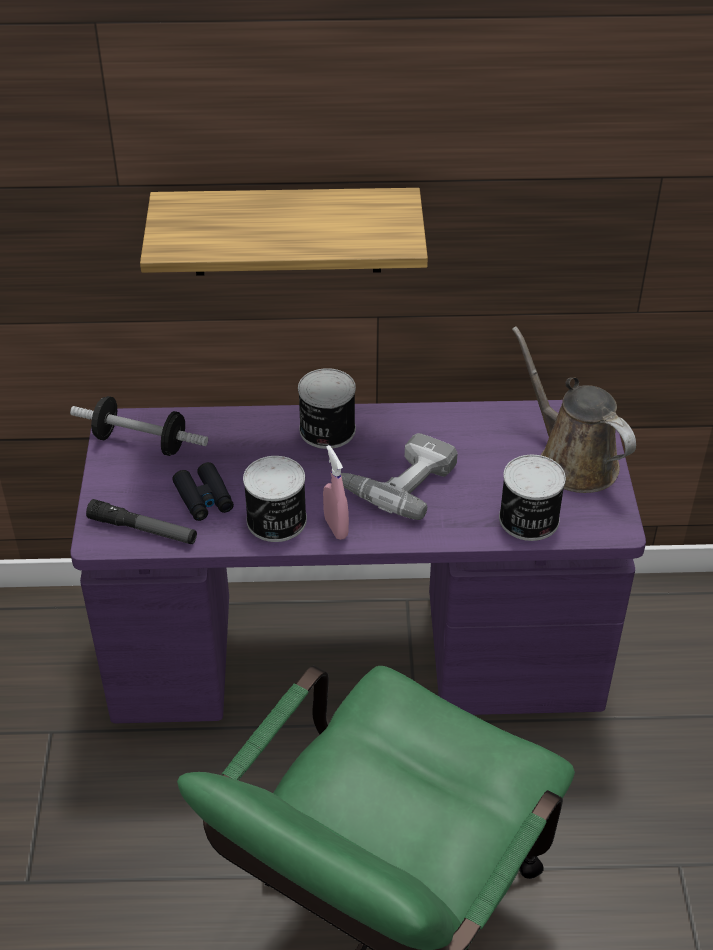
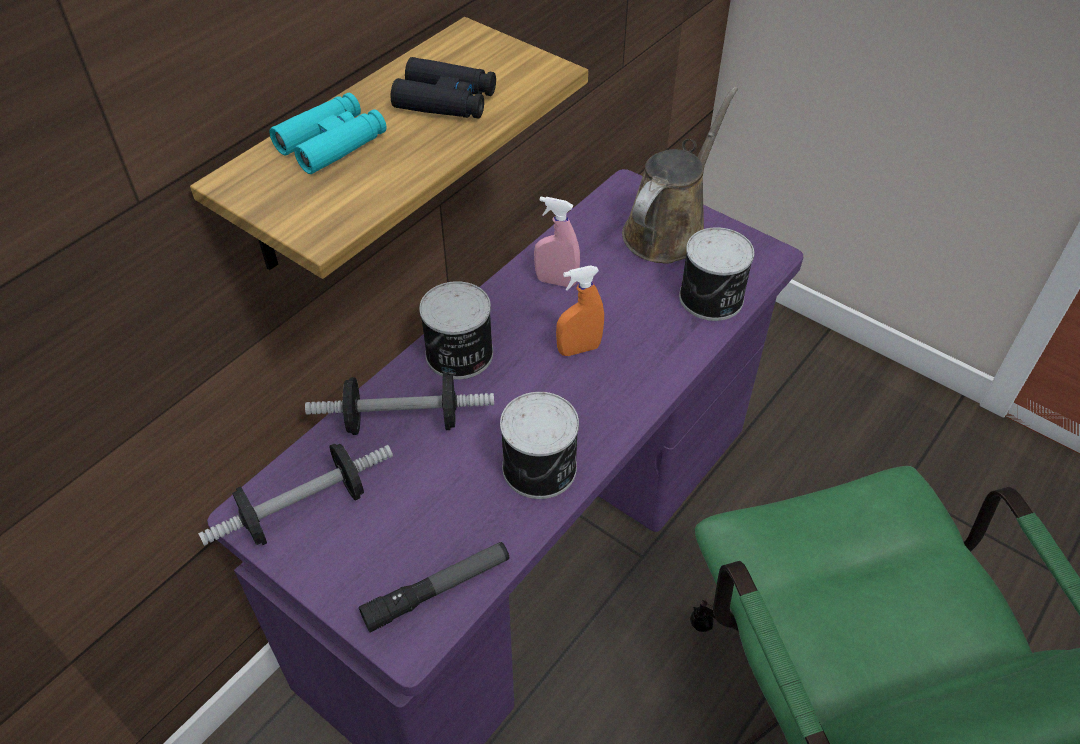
camera: 50 degrees left, 5 degrees up
black binoculars [172,462,234,521] -> black binoculars moved to [390,57,496,119]
pink spray bottle [323,445,349,540] -> pink spray bottle moved to [534,197,580,287]
power drill [341,433,458,520] -> orange spray bottle [556,265,604,356]
brown watering can [512,326,636,493] -> brown watering can turned 120 degrees clockwise [622,87,738,263]
none -> turquoise binoculars [269,93,387,174]
none -> dumbbell [305,373,494,435]

